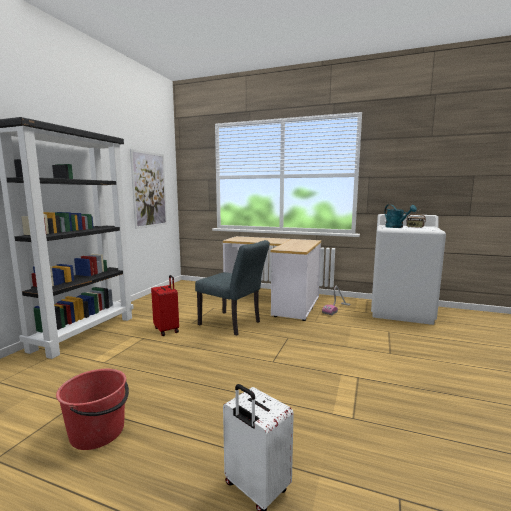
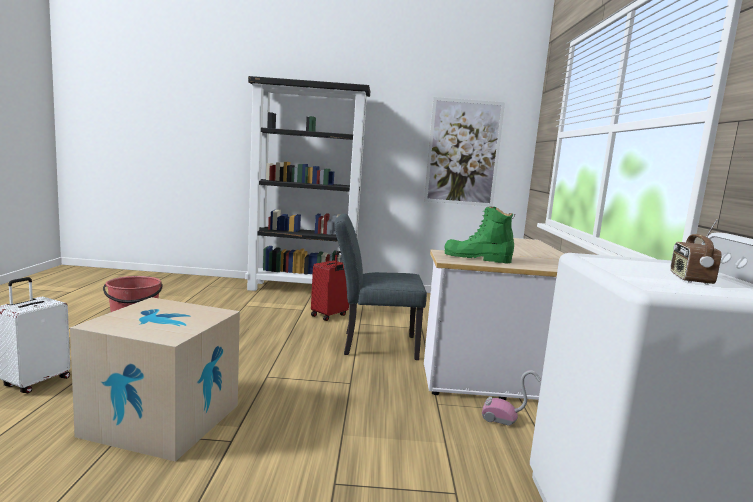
camera: 70 degrees right, 0 degrees up
grey chair [195,240,270,336] -> grey chair turned 75 degrees clockwise [334,214,427,360]
turquoise watering can [384,204,417,228] -> none
none -> cardboard box [70,297,240,462]
none -> green boot [445,207,515,264]

